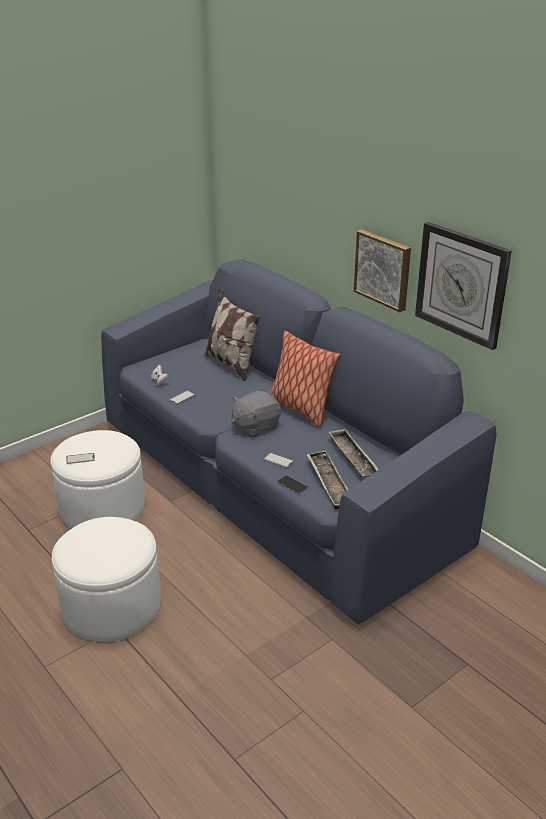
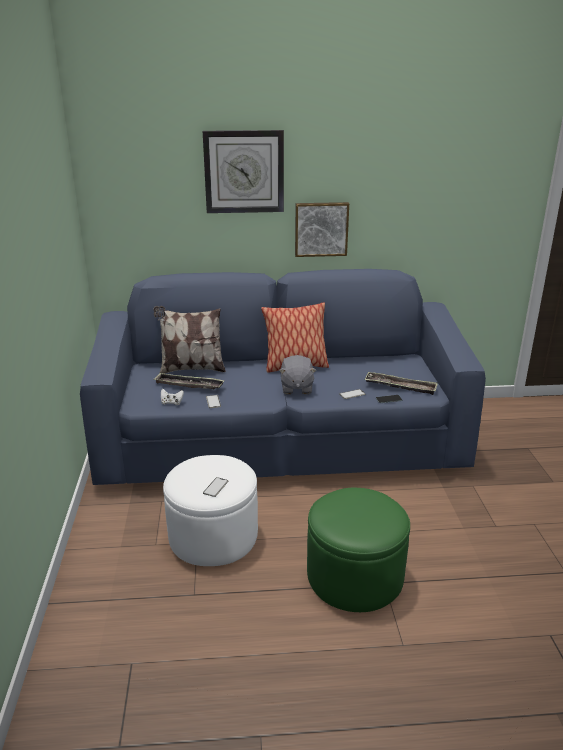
camera: 55 degrees left, 5 degrees down
white ottoman [52,517,161,642] -> green ottoman [307,488,410,612]
tray [328,429,379,477] -> tray moved to [153,373,225,389]
wall clock [415,222,512,350] -> wall clock moved to [203,130,284,213]

